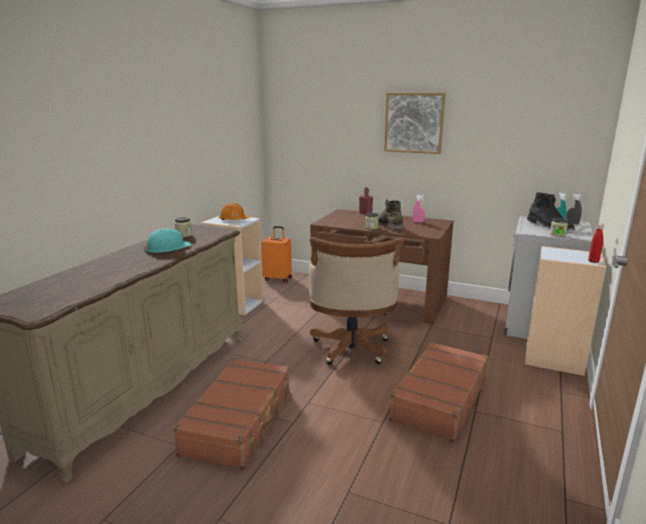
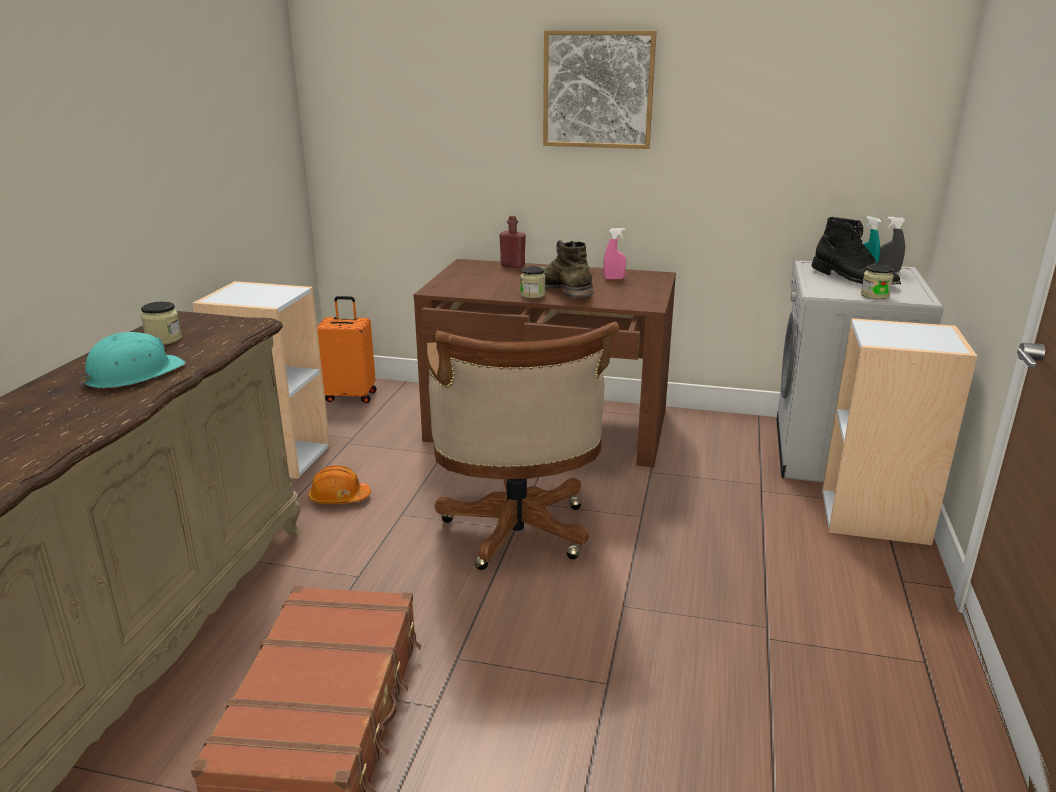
camera: 10 degrees left, 5 degrees up
orange hard hat [219,203,249,220] -> orange hard hat moved to [308,465,371,504]
brown suitcase [388,342,488,443] -> none
red bottle [588,224,604,263] -> none

